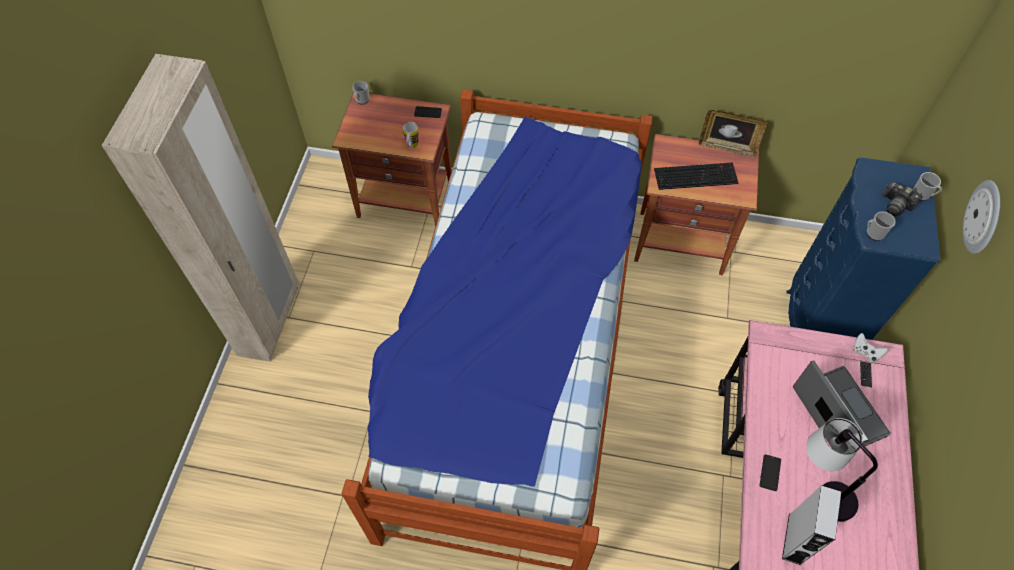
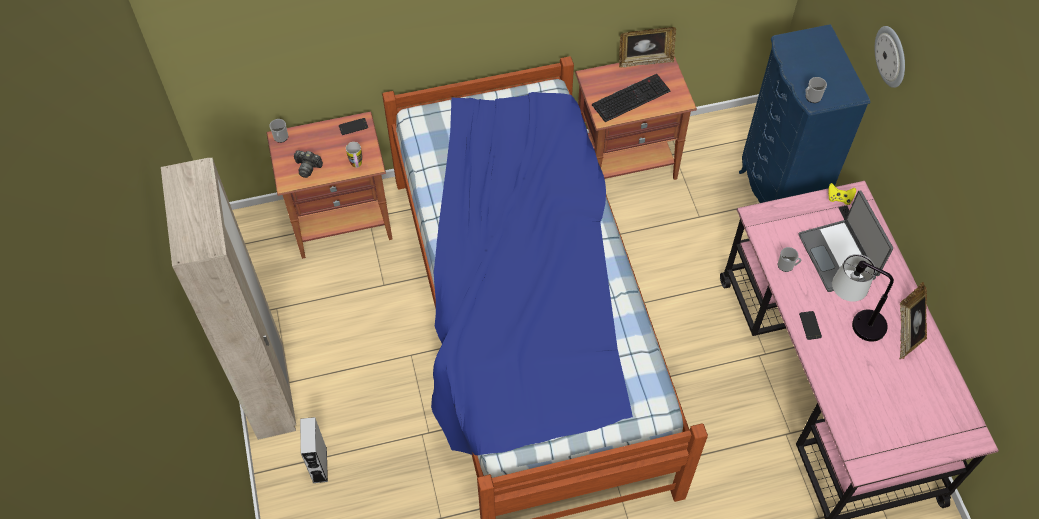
camera: 25 degrees left, 0 degrees up
grey speaker [782,485,841,565] -> grey speaker moved to [300,417,328,483]
laptop [793,361,891,454] -> laptop turned 150 degrees counterclockwise [798,190,893,292]
white game controller [853,333,888,363] -> yellow game controller [828,183,856,205]
camera [883,182,920,216] -> camera moved to [293,150,323,178]
mug [913,172,942,201] -> mug moved to [778,247,802,272]
none -> picture frame [899,282,927,359]

